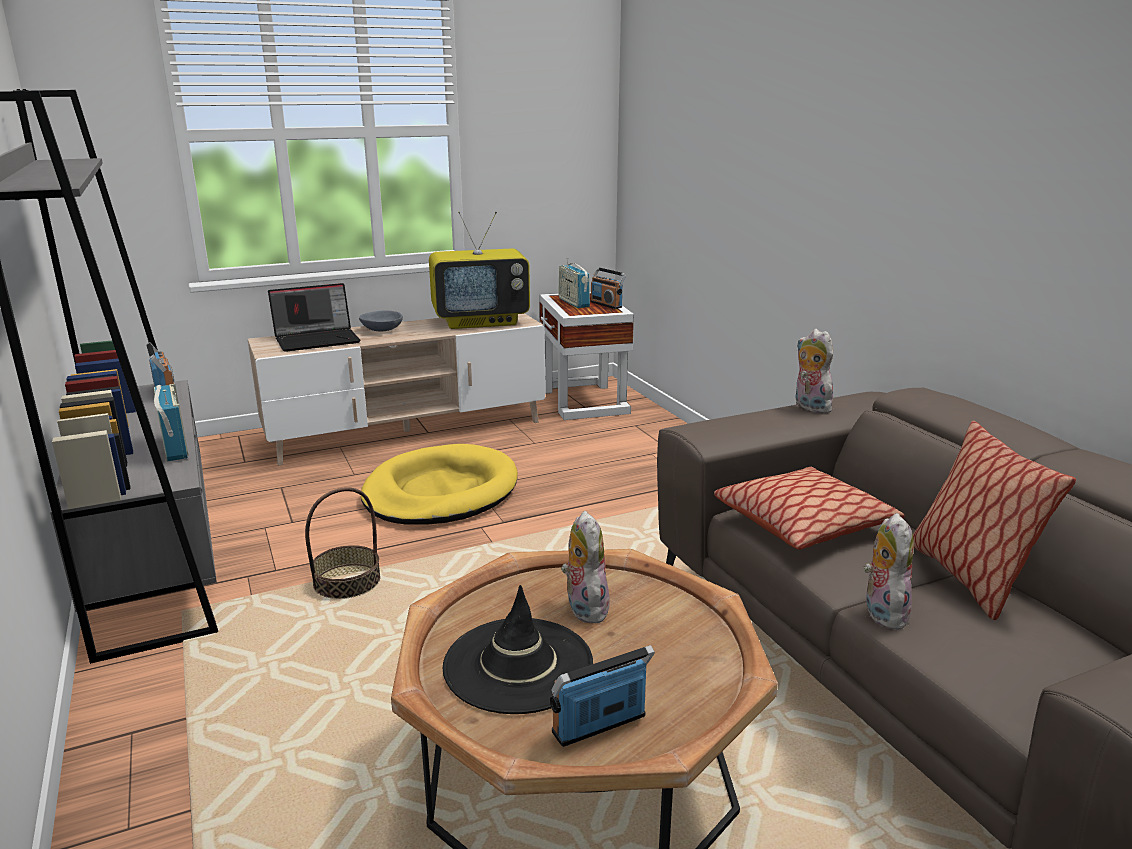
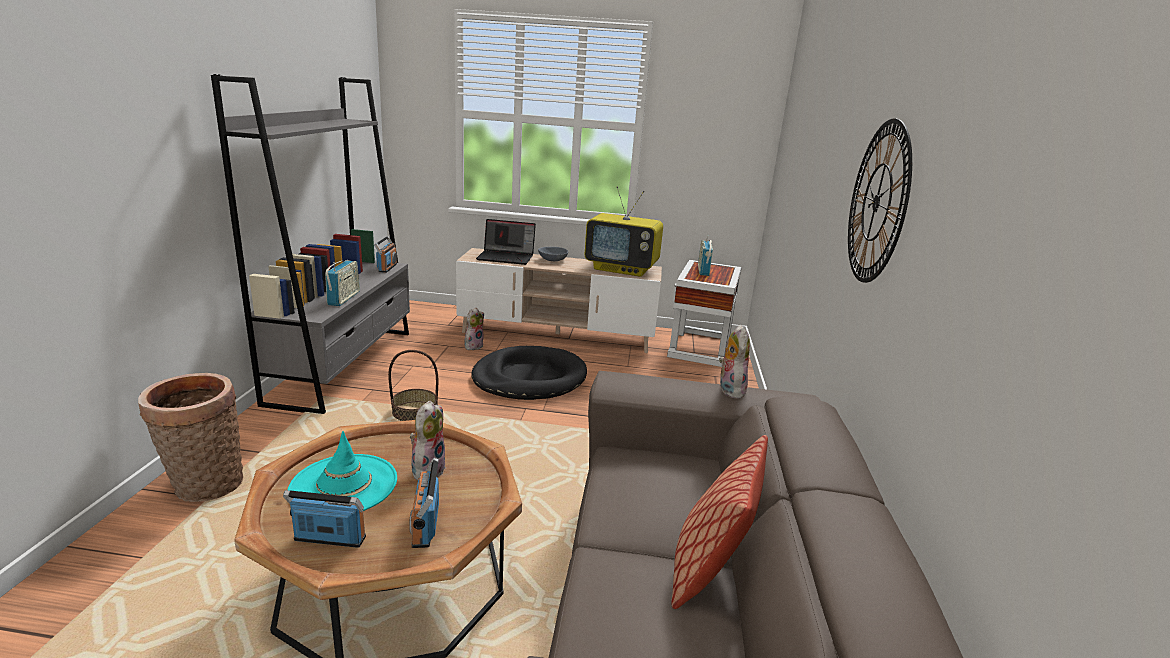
camera: 30 degrees right, 0 degrees up
yellow dog bed [361,444,518,524] -> black dog bed [471,346,587,400]
black hat [443,585,593,714] -> turquoise hat [288,431,397,511]
radio [590,267,626,309] -> radio moved to [409,458,439,548]
pillow [714,467,905,550] -> none
plush toy [864,513,914,630] -> plush toy moved to [465,308,484,350]
none -> basket [138,373,243,502]
none -> wall clock [848,118,912,283]

